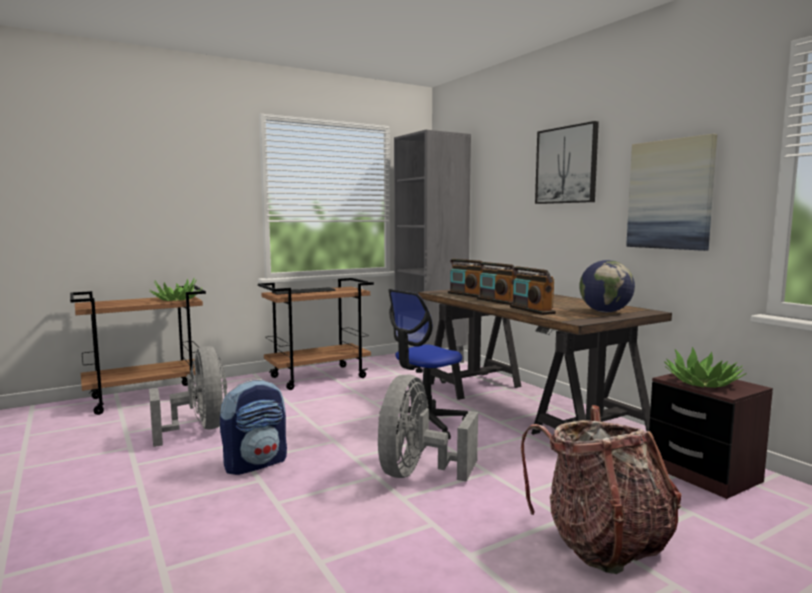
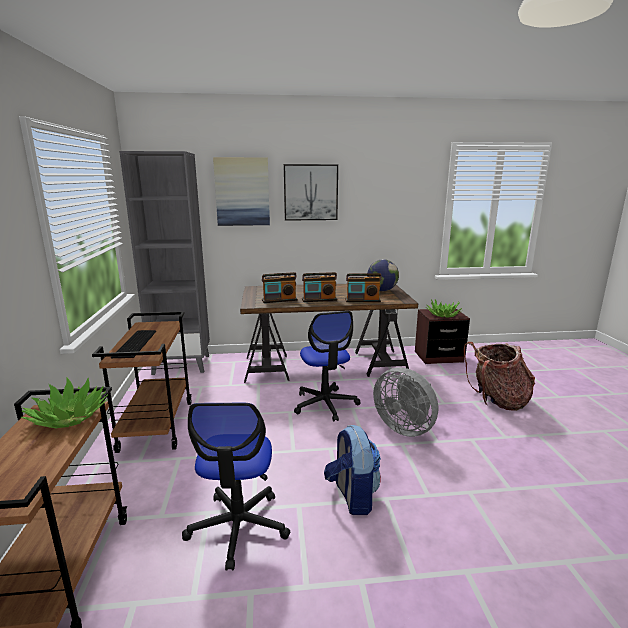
camera: 65 degrees left, 10 degrees up
grey fan [149,346,227,447] -> office chair [182,403,290,571]
picture [626,134,717,251] -> picture moved to [213,157,270,226]

